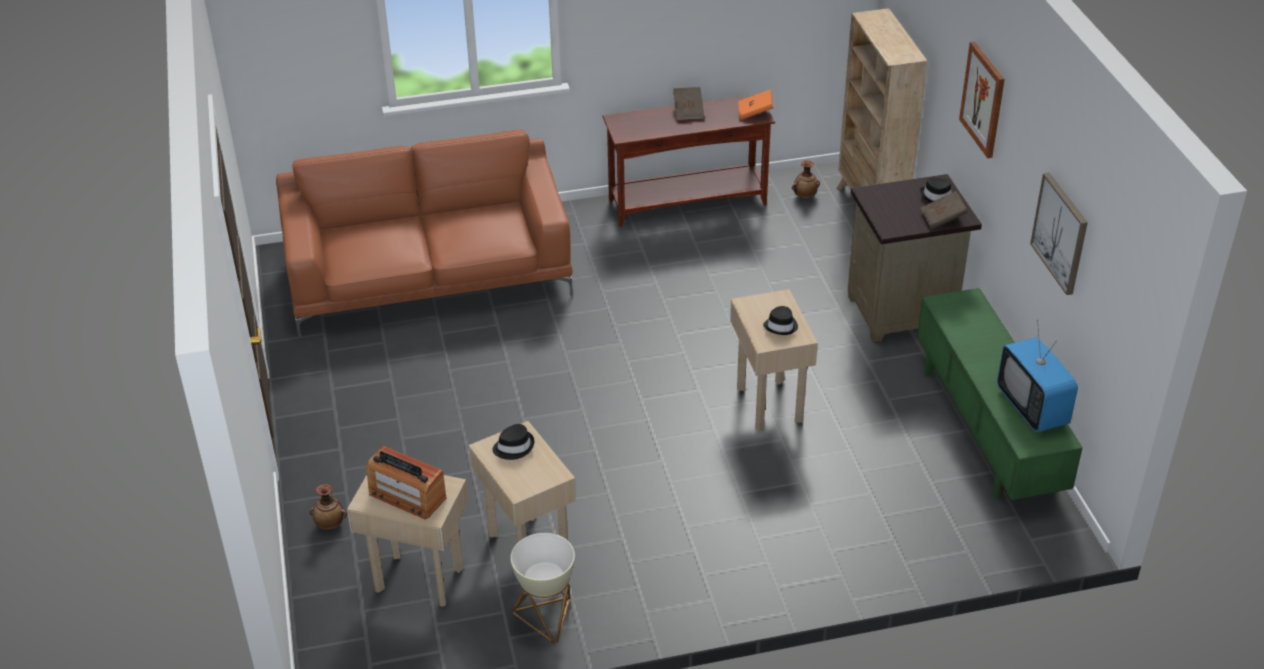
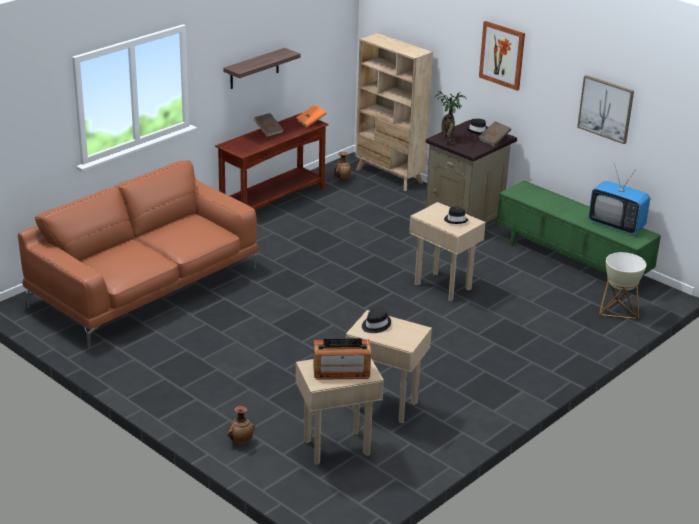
camera: 35 degrees left, 10 degrees down
planter [510,533,575,643] -> planter moved to [599,252,646,319]
none -> shelf [223,48,301,89]
none -> potted plant [435,91,467,145]

